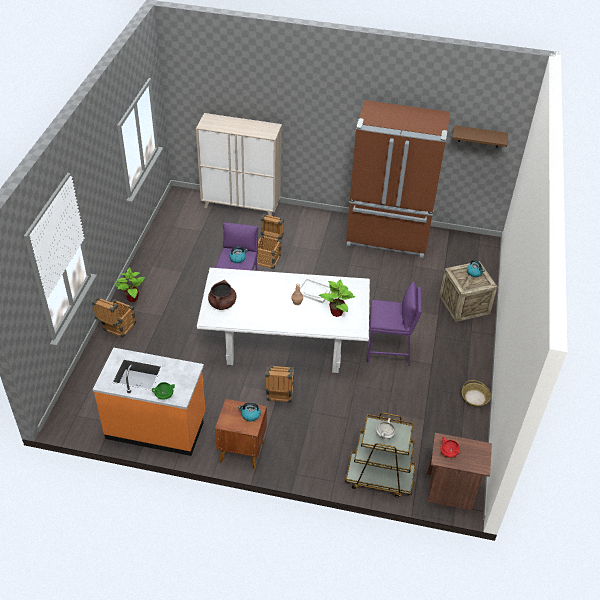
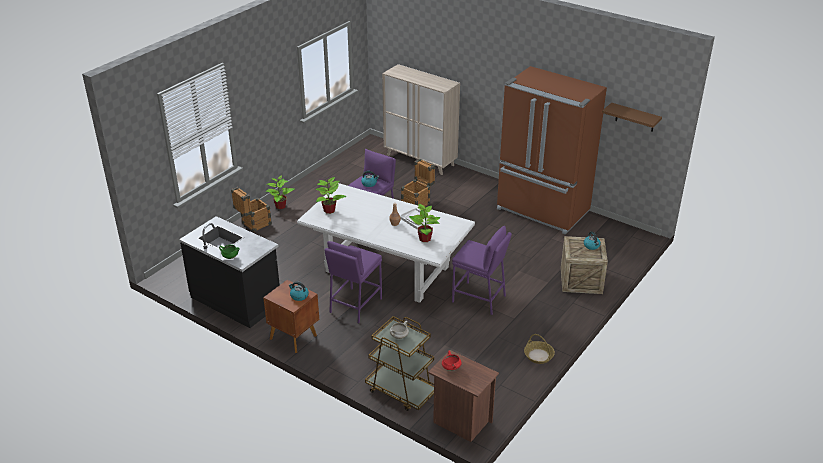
camera: 25 degrees right, 10 degrees down
orange counter [93,348,205,456] -> black counter [179,216,280,328]
brown cooking pot [208,280,236,310] -> potted plant [315,177,347,214]
crate [265,365,294,403] -> purple stool [325,241,382,323]

